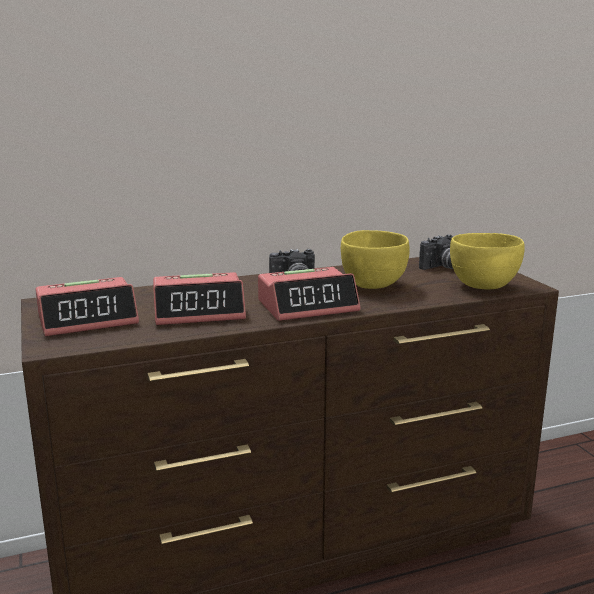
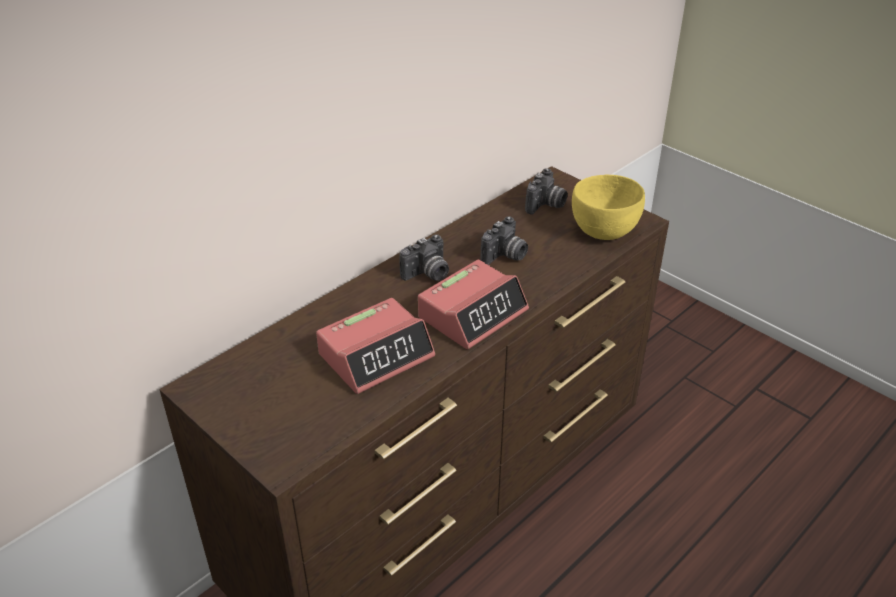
camera: 25 degrees left, 20 degrees up
alarm clock [35,277,139,336] -> none
yellow bowl [341,230,410,289] -> camera [480,216,528,265]

